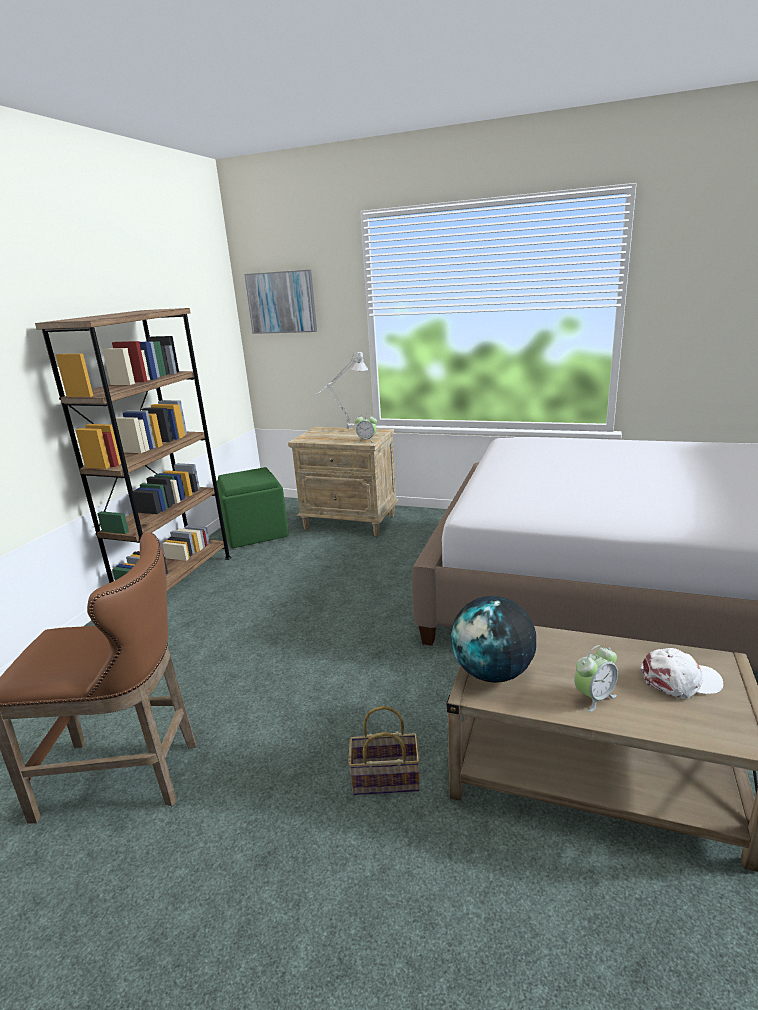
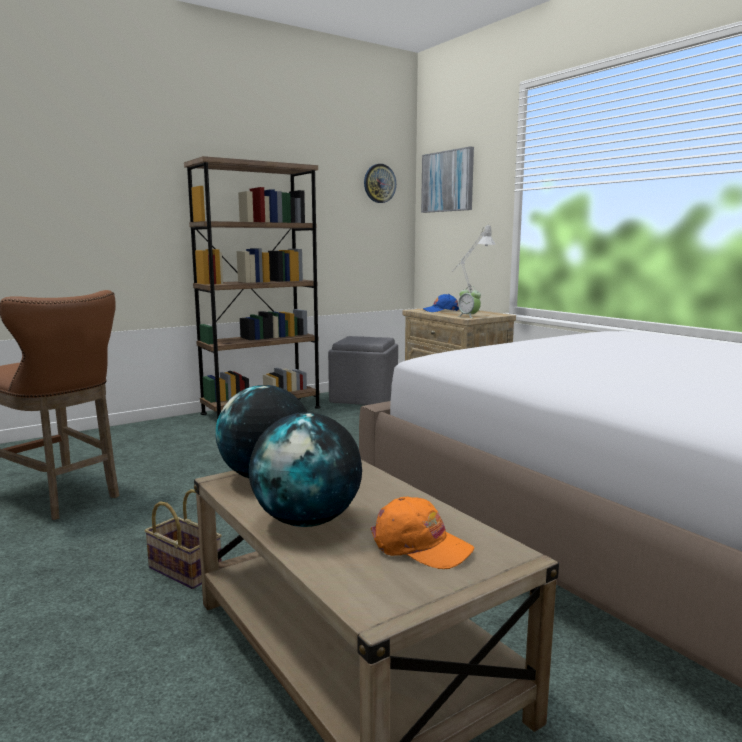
camera: 35 degrees right, 10 degrees down
green ottoman [216,467,289,548] -> grey ottoman [328,336,398,405]
alarm clock [574,645,618,712] -> globe [249,412,362,527]
white cap [640,648,723,699] -> orange cap [371,497,474,569]
none -> wall clock [364,164,396,203]
none -> blue cap [423,294,459,312]

